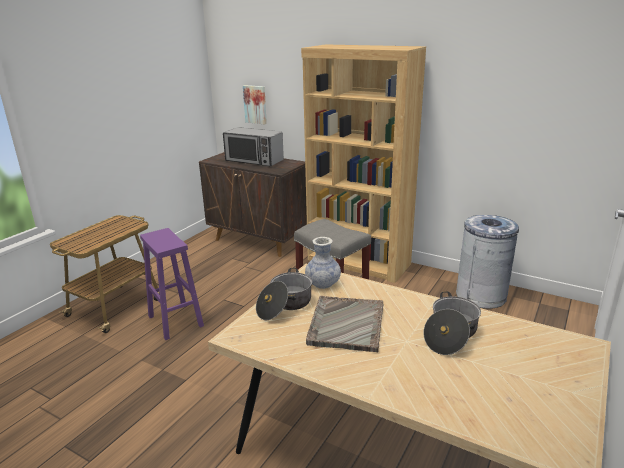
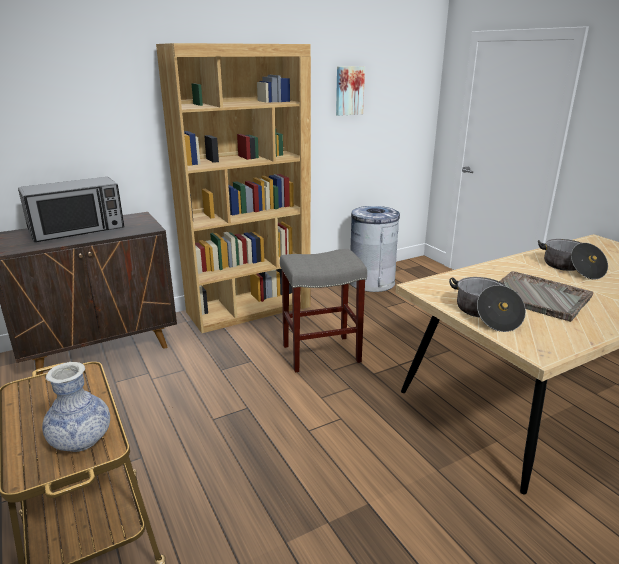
camera: 60 degrees left, 0 degrees up
purple stool [140,228,204,340] -> none
picture [243,85,267,125] -> picture moved to [336,66,365,116]
vase [305,237,341,289] -> vase moved to [42,362,110,452]

